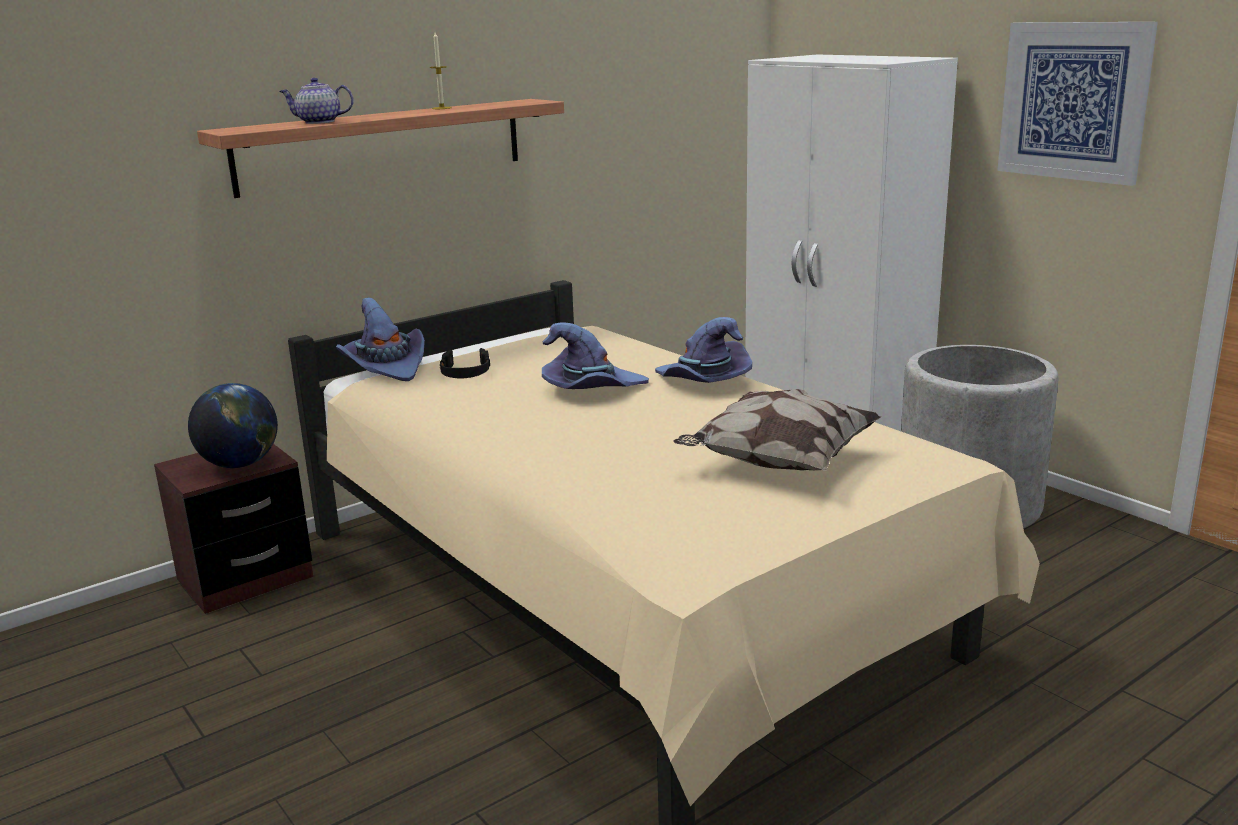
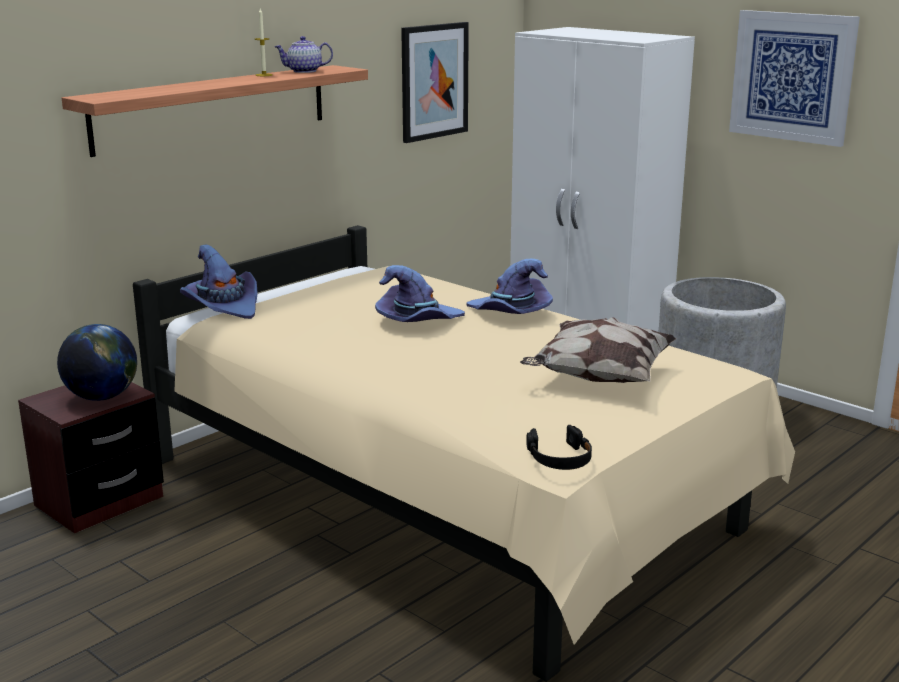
camera: 10 degrees left, 0 degrees up
teapot [279,78,354,124] -> teapot moved to [274,36,333,73]
black headphones [439,348,490,378] -> black headphones moved to [526,425,592,470]
none -> picture [401,22,469,143]

